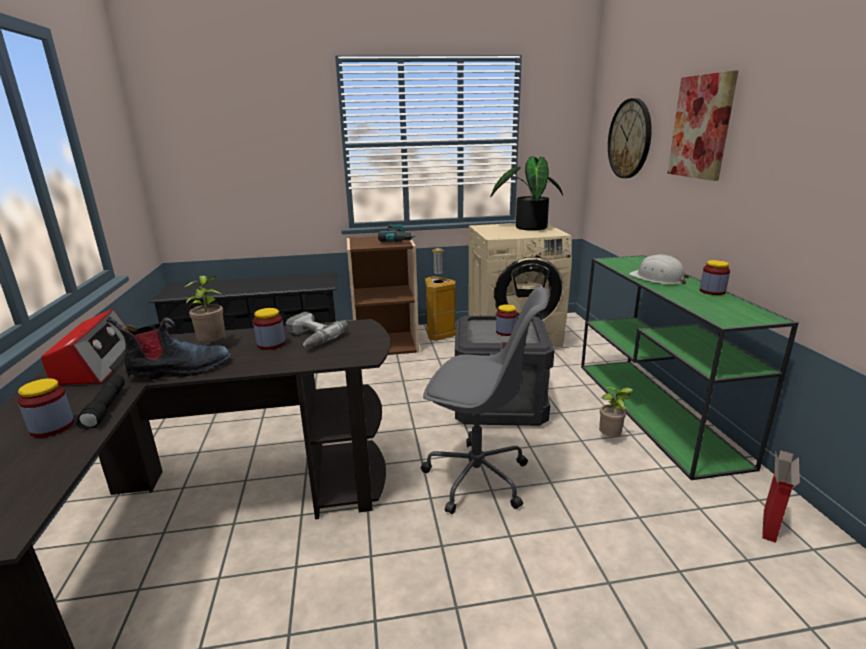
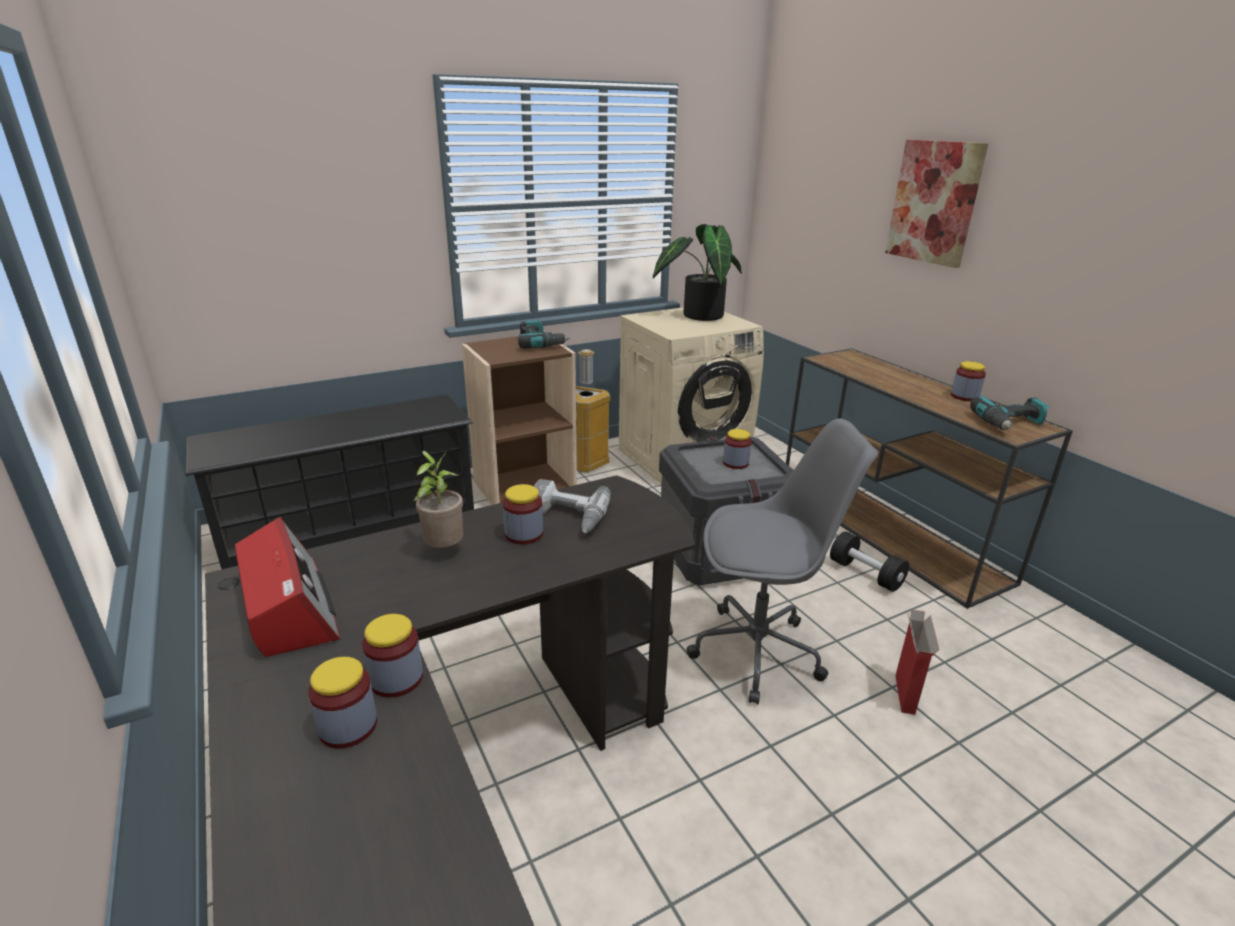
camera: 20 degrees left, 5 degrees up
black flashlight [76,375,125,429] -> jar [362,614,423,698]
boot [106,317,231,380] -> none
green console table [581,255,799,480] -> brown console table [786,348,1073,609]
potted plant [599,387,633,437] -> black dumbbell [830,531,909,592]
wall clock [608,98,652,178] -> none
white hard hat [629,255,690,284] -> none
cardboard box [762,450,800,543] -> cardboard box moved to [895,609,940,715]
none -> power drill [970,396,1049,430]

